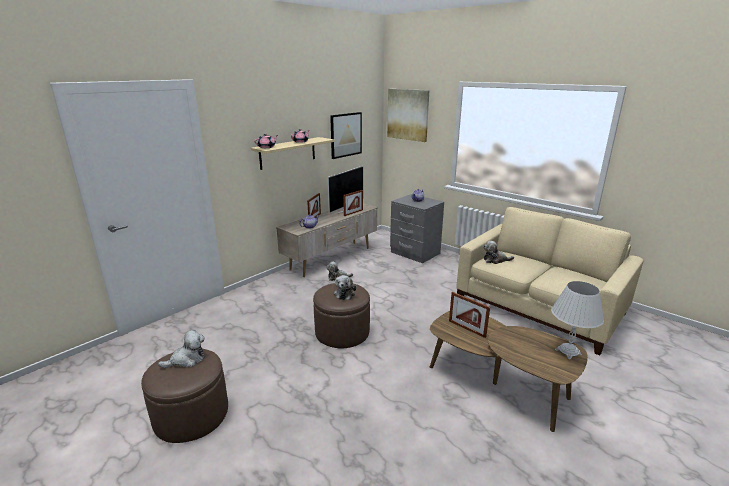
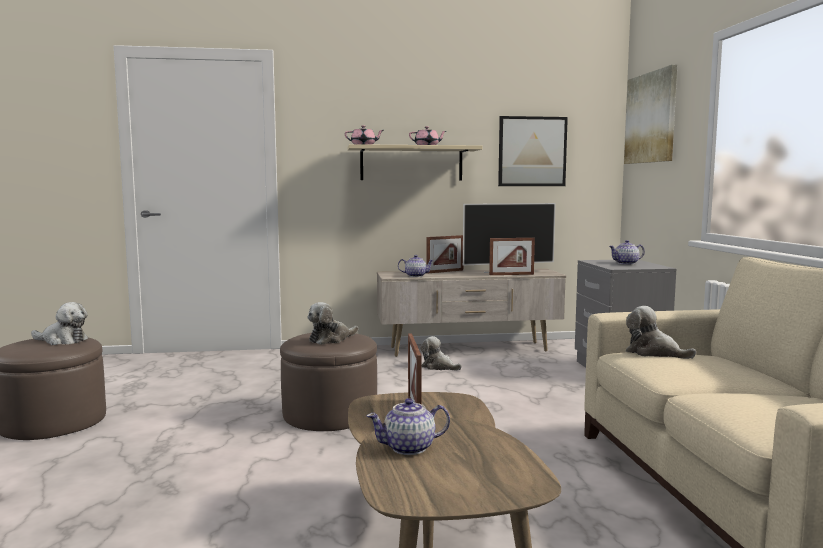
camera: 40 degrees right, 15 degrees down
white table lamp [551,281,604,360] -> none
none -> teapot [367,398,450,455]

